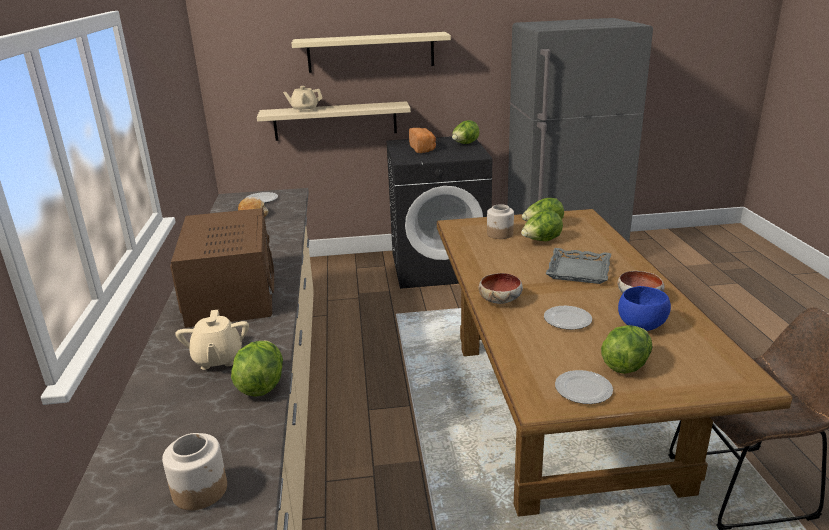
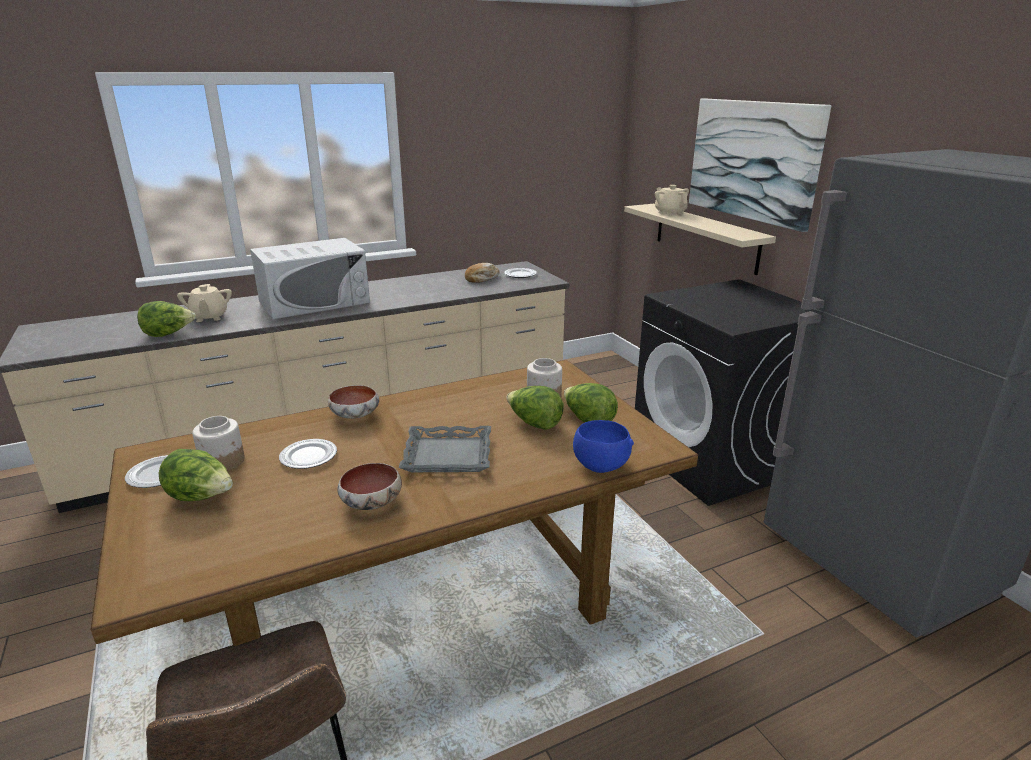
camera: 70 degrees right, 0 degrees up
jar [162,433,227,510] -> jar moved to [192,416,245,471]
brown microwave [170,208,274,328] -> white microwave [250,238,370,319]
beige teapot [175,310,249,370] -> beige teapot turned 75 degrees counterclockwise [177,284,232,322]
beige shelf [292,32,451,73] -> picture [689,99,832,232]
bread [409,128,436,153] -> none
lettuce [452,120,479,144] -> none
blue bowl [618,286,671,331] -> blue bowl moved to [573,420,634,473]

